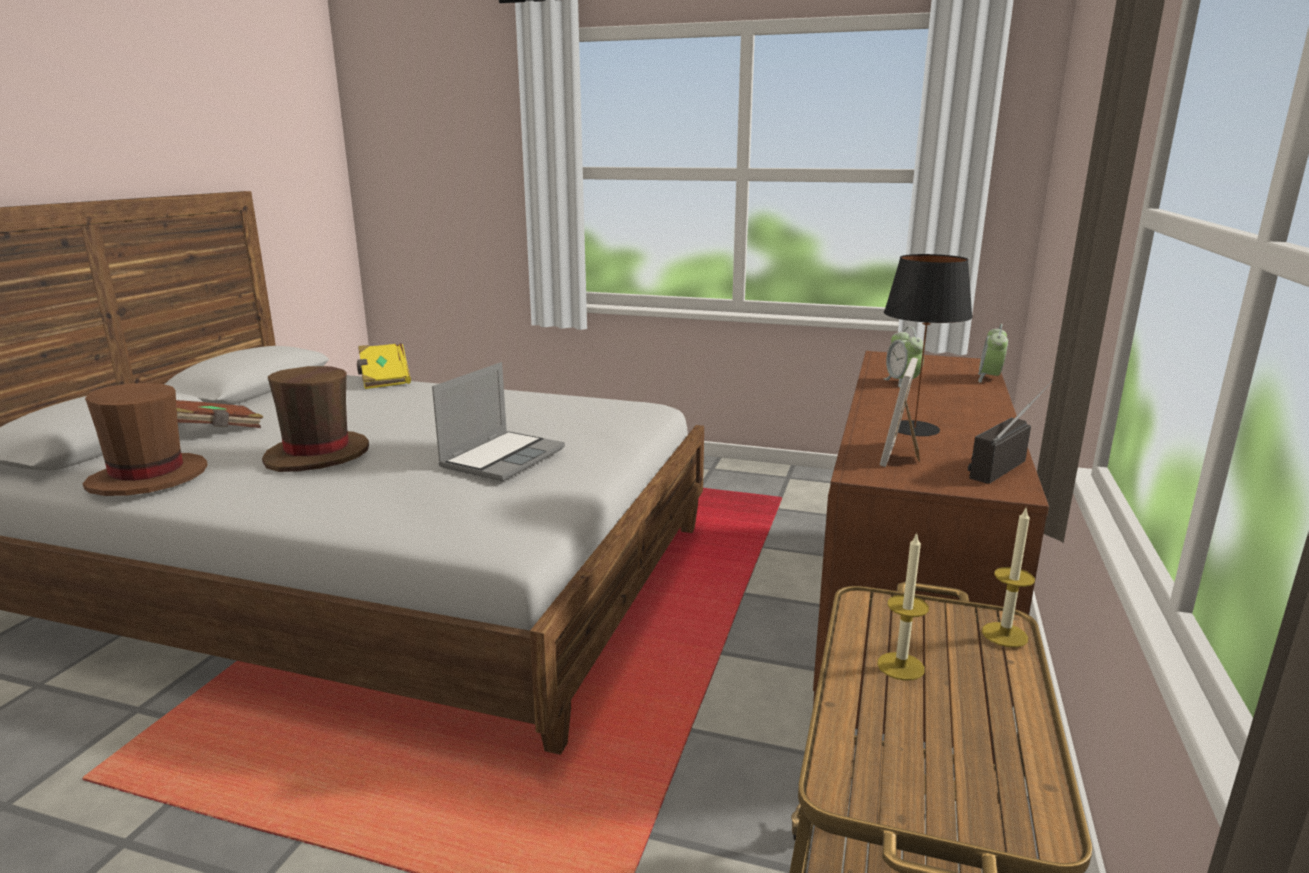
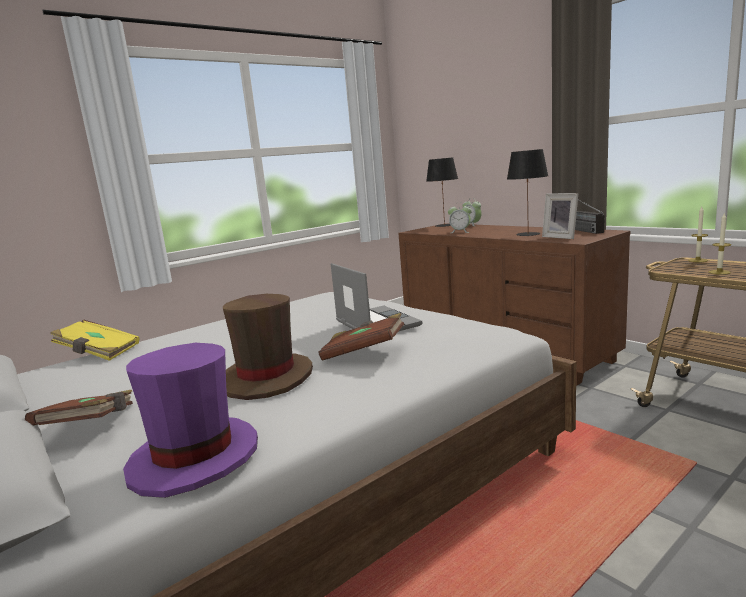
camera: 55 degrees left, 5 degrees down
brown hat [83,383,208,496] -> purple hat [123,343,258,498]
none -> brown book [318,313,404,361]
none -> black table lamp [426,157,458,227]

